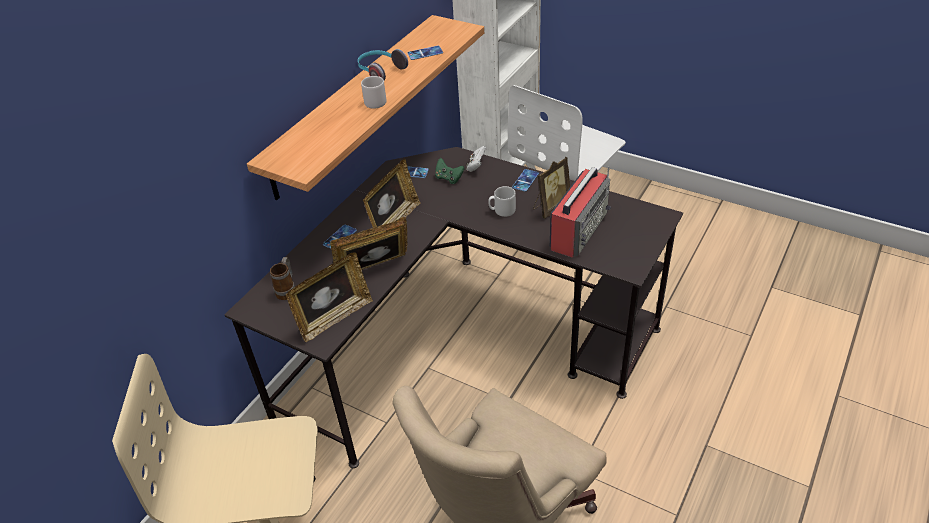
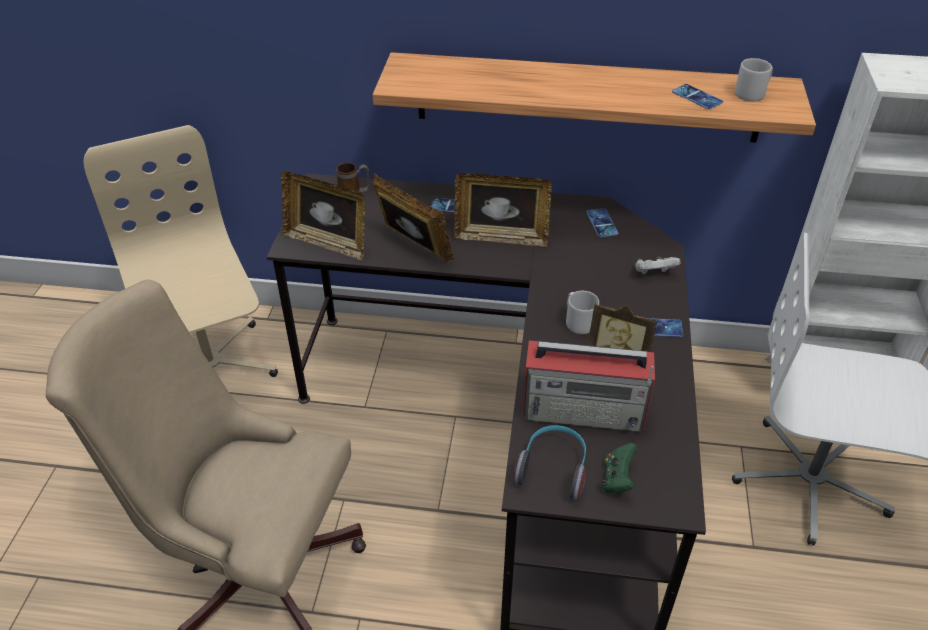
camera: 65 degrees right, 0 degrees up
headphones [358,49,408,81] -> headphones moved to [514,425,586,500]
grey mug [361,76,387,109] -> grey mug moved to [735,58,773,102]
green game controller [435,158,465,184] -> green game controller moved to [602,443,638,493]

